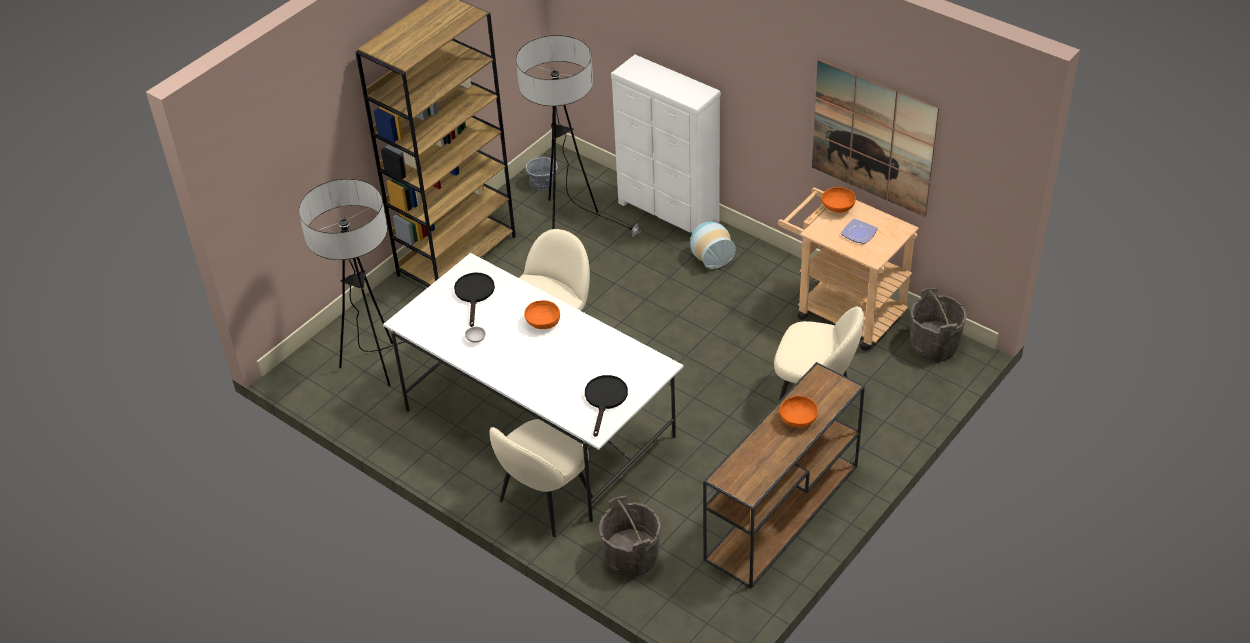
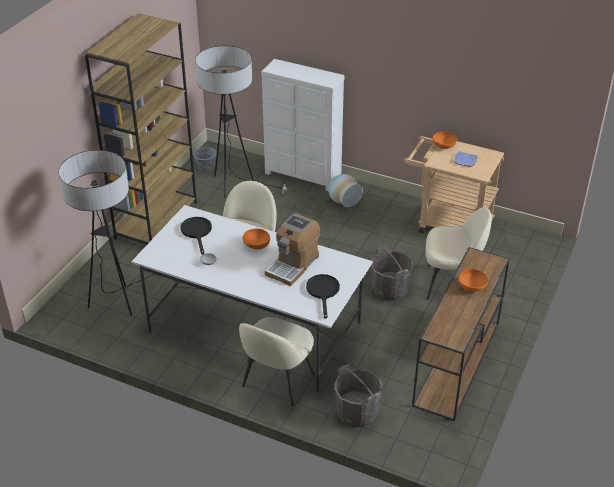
camera: 15 degrees left, 5 degrees down
picture [812,60,939,217] -> none
grey bucket [910,288,967,361] -> grey bucket moved to [371,245,413,301]
none -> coffee machine [265,213,320,286]

